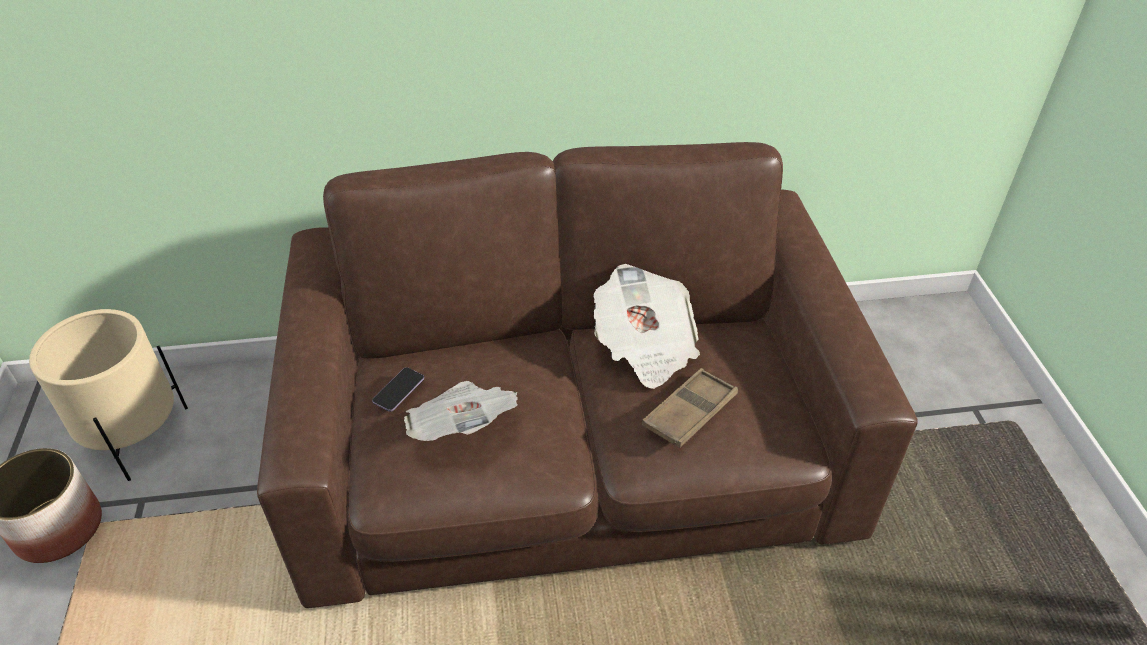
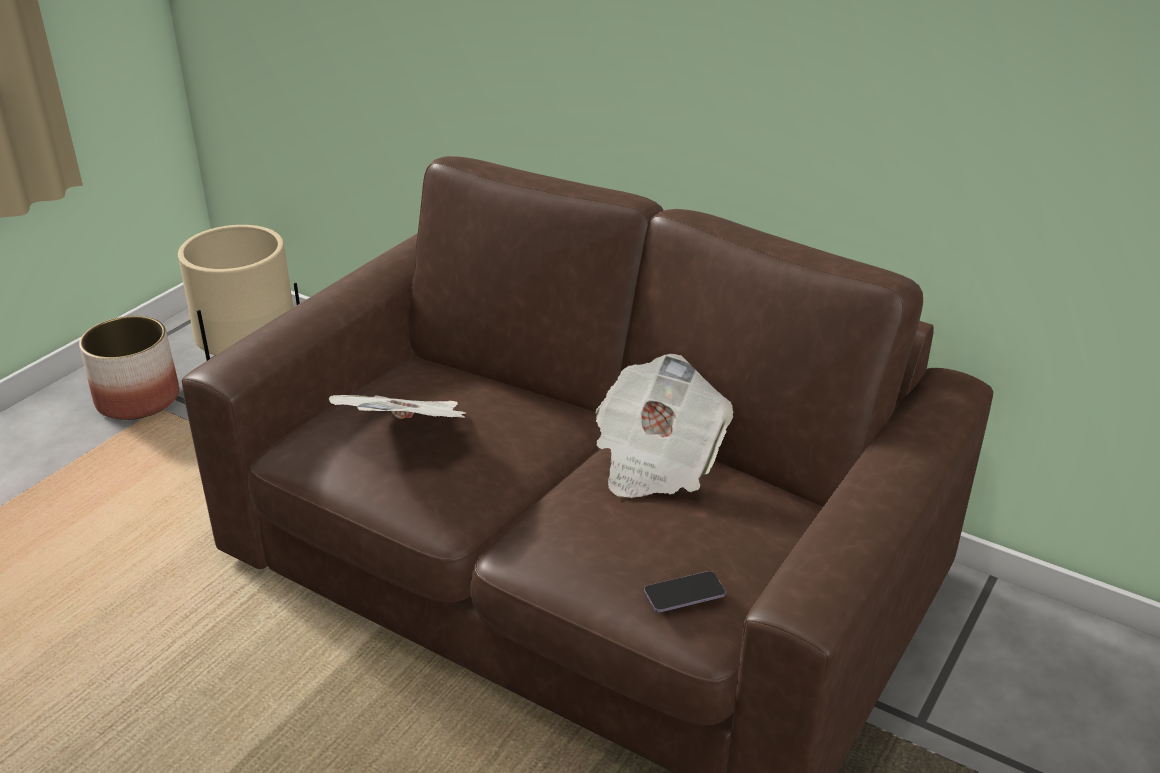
camera: 40 degrees right, 10 degrees down
phone [372,367,424,412] -> phone moved to [644,571,726,612]
brown tray [642,368,738,448] -> none

